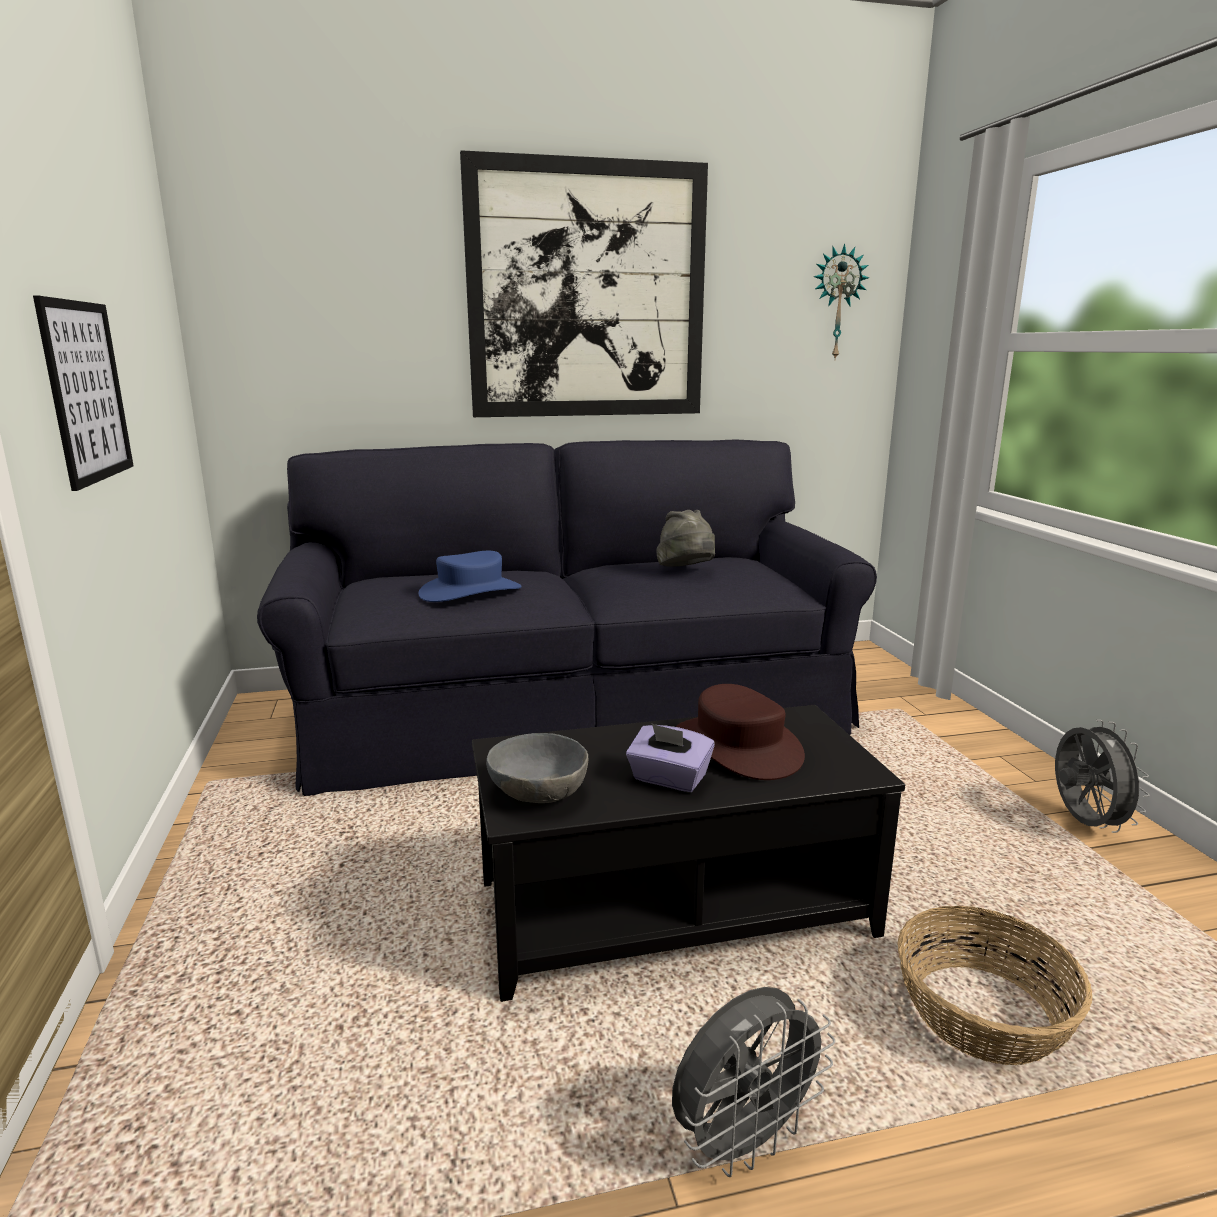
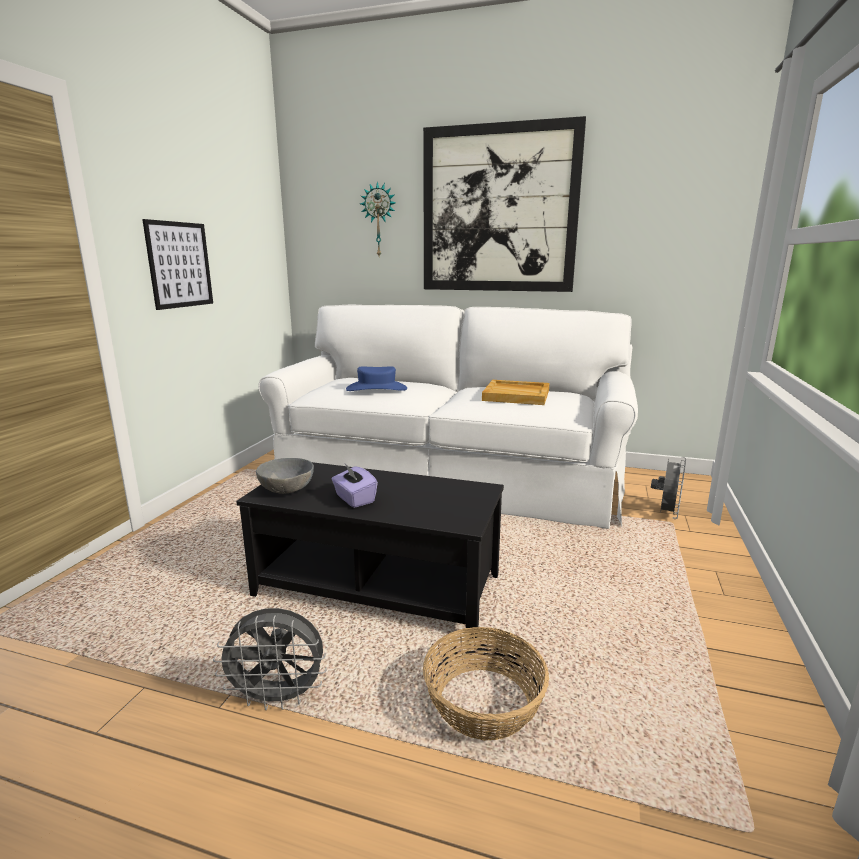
camera: 30 degrees right, 0 degrees up
black sofa [257,439,877,796] -> white sofa [258,304,638,529]
grey hat [656,510,715,567] -> beige tray [482,380,549,405]
brown hat [676,684,805,780] -> none
wall clock [813,244,869,359] -> wall clock moved to [360,181,396,256]
grey fan [1055,720,1150,833] -> grey fan moved to [651,457,686,519]

